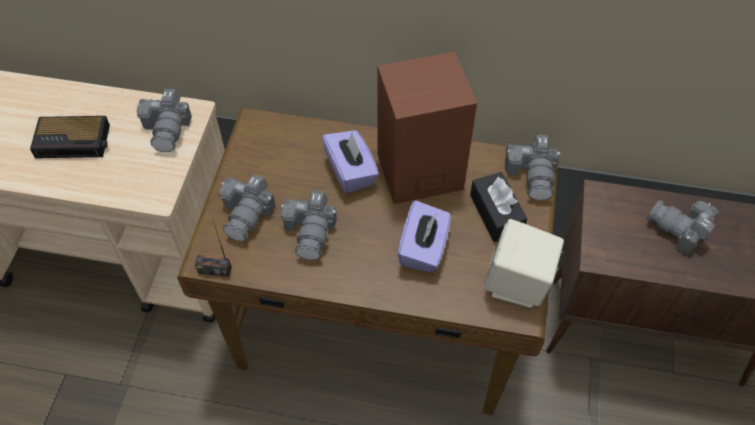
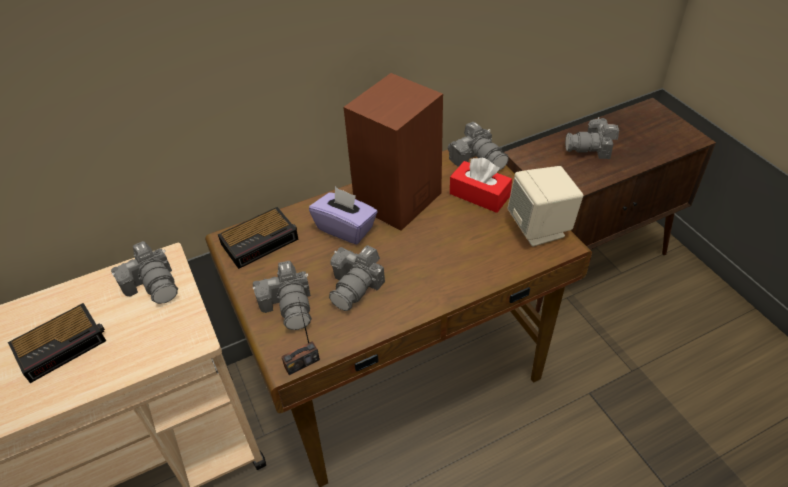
camera: 35 degrees left, 10 degrees down
camera [281,190,337,260] -> camera turned 60 degrees clockwise [329,245,385,311]
purple tissue box [398,200,451,273] -> none
black tissue box [470,172,527,242] -> red tissue box [450,158,512,213]
none -> alarm clock [218,207,299,269]

